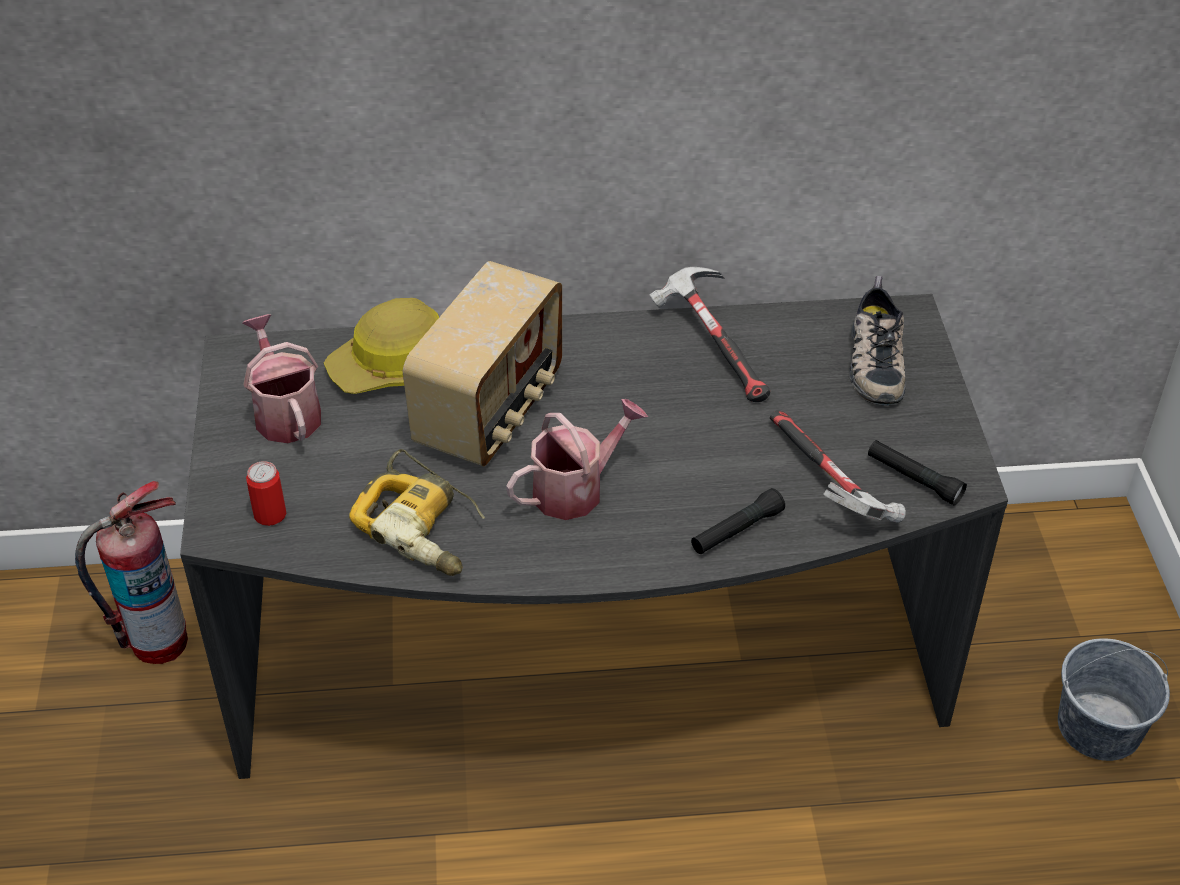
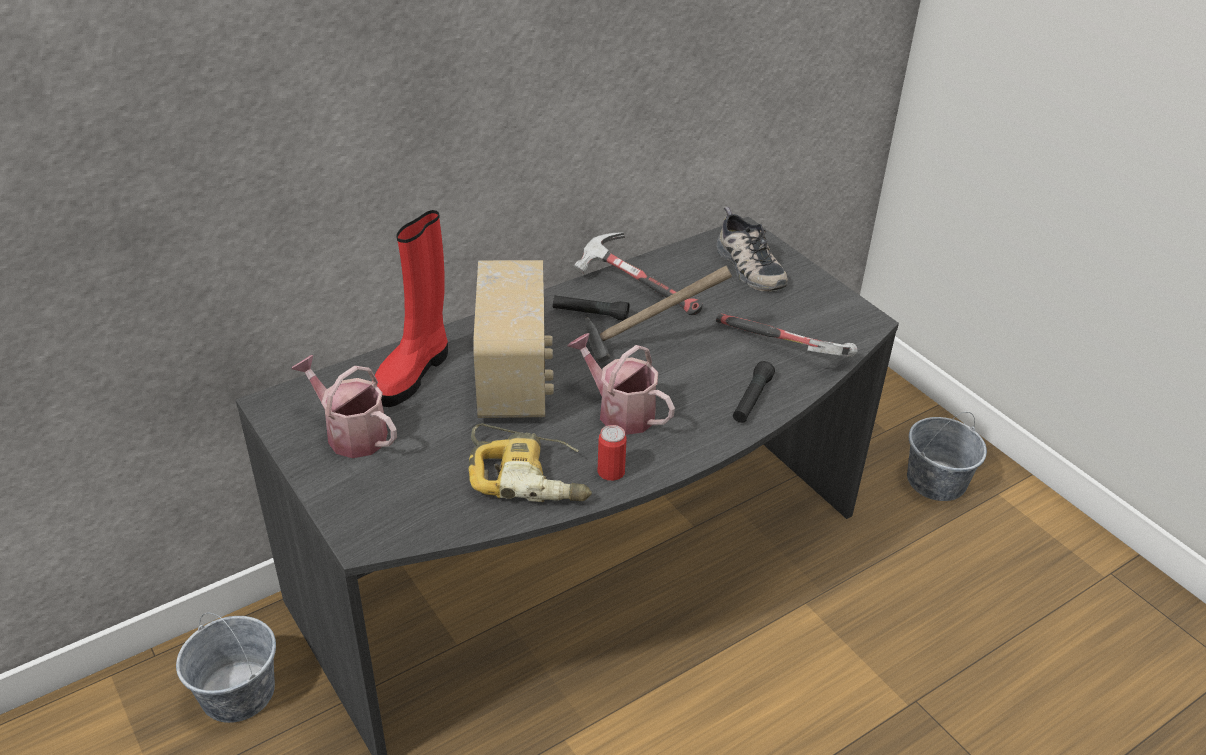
camera: 30 degrees left, 5 degrees down
fire extinguisher [75,481,188,664] -> grey bucket [176,612,276,723]
can [246,461,286,526] -> can moved to [597,425,627,481]
hard hat [324,298,439,394] -> red boot [372,210,448,407]
watering can [506,399,648,520] -> watering can turned 75 degrees counterclockwise [567,333,675,435]
black flashlight [868,440,967,506] -> black flashlight moved to [553,295,629,320]
none -> hammer [585,266,732,363]

